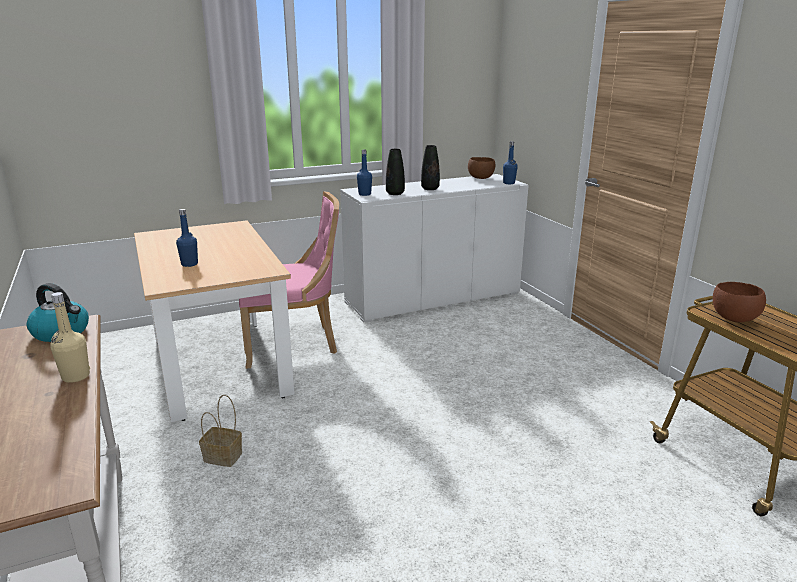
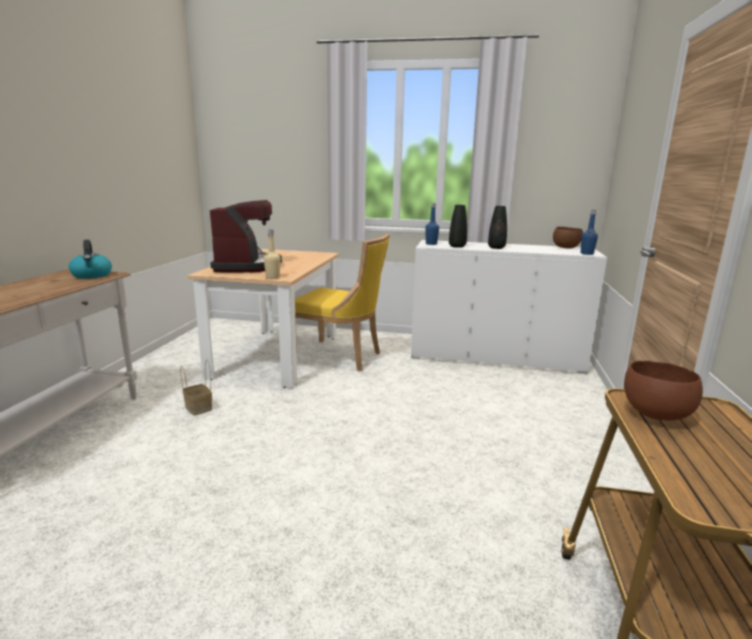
camera: 35 degrees right, 5 degrees down
beige bottle [50,292,90,383] -> beige bottle moved to [264,230,280,279]
blue bottle [176,209,198,267] -> coffee machine [210,200,282,273]
pink chair [239,191,339,369] -> yellow chair [295,234,390,371]

